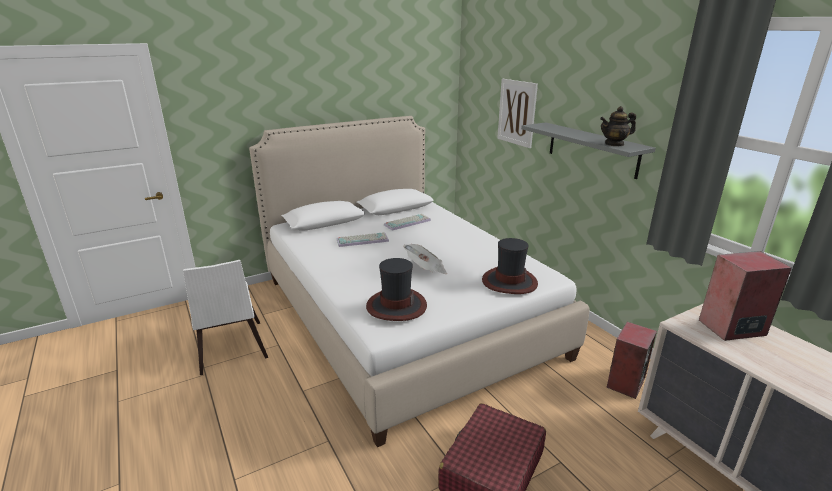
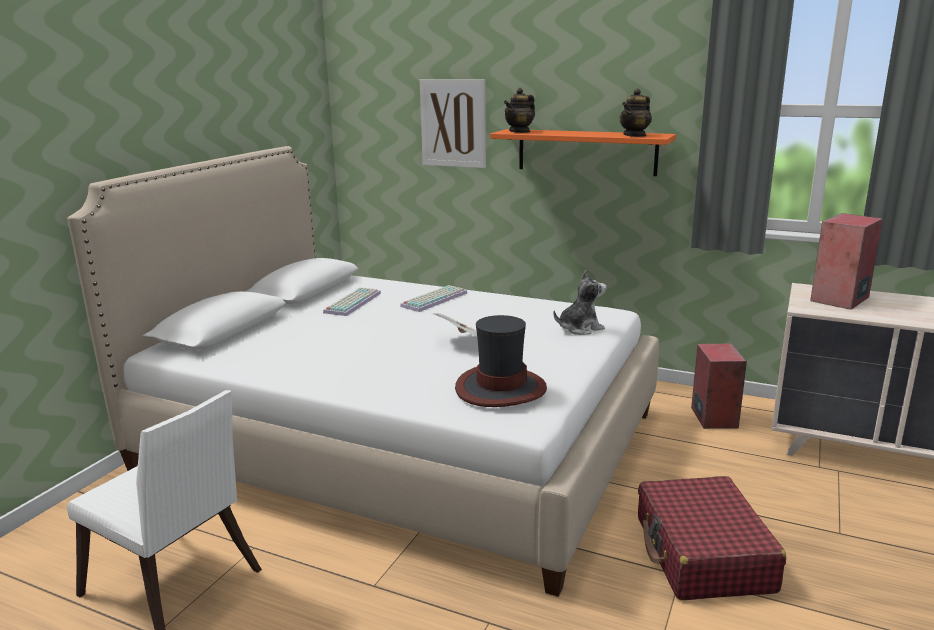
camera: 35 degrees left, 5 degrees down
keyboard [337,232,389,247] -> keyboard moved to [400,285,467,312]
hat [482,238,538,294] -> plush toy [554,270,607,335]
grey shelf [521,122,656,179] -> orange shelf [490,129,676,176]
none -> teapot [504,88,535,133]

